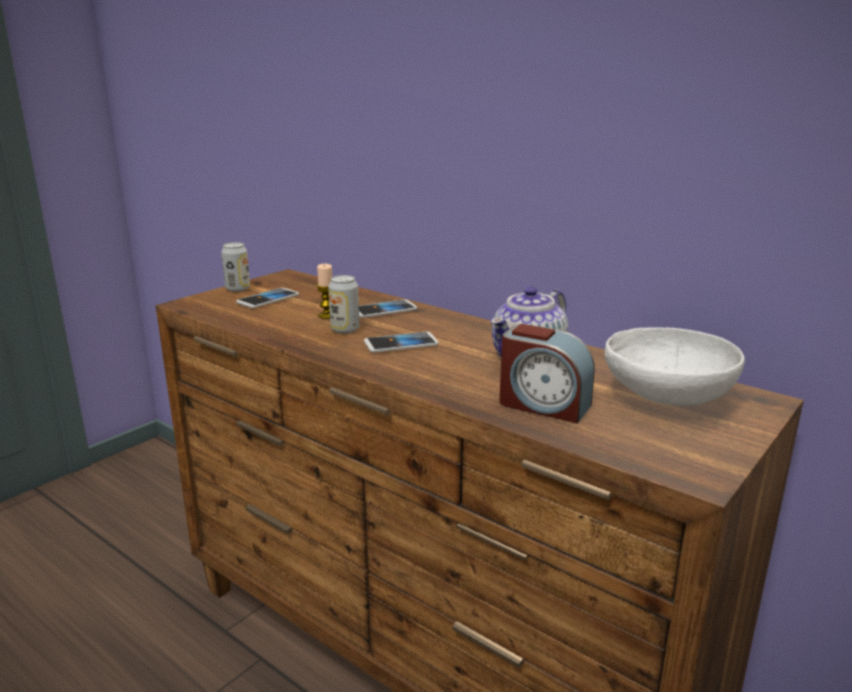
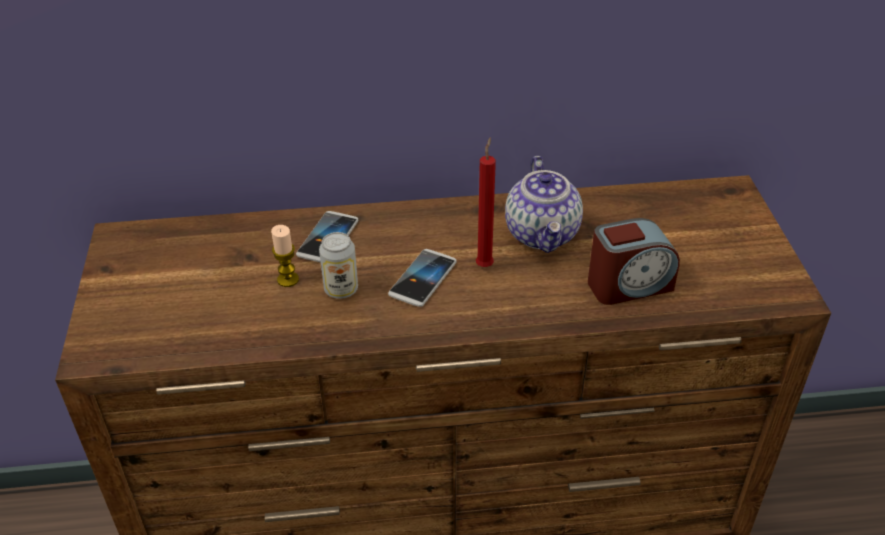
camera: 45 degrees left, 20 degrees up
can [221,242,250,292] -> none
phone [236,288,299,308] -> none
white bowl [605,327,745,406] -> none
none -> red candle [476,138,496,267]

